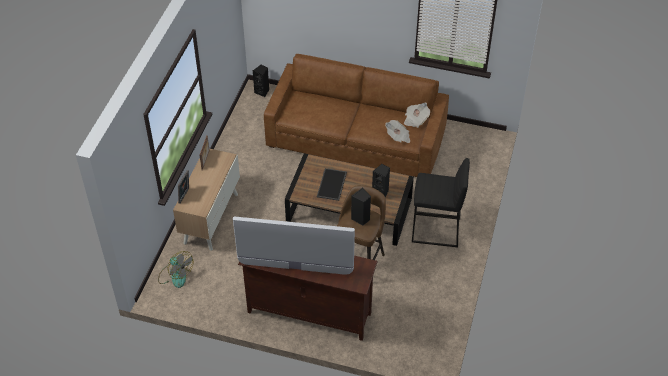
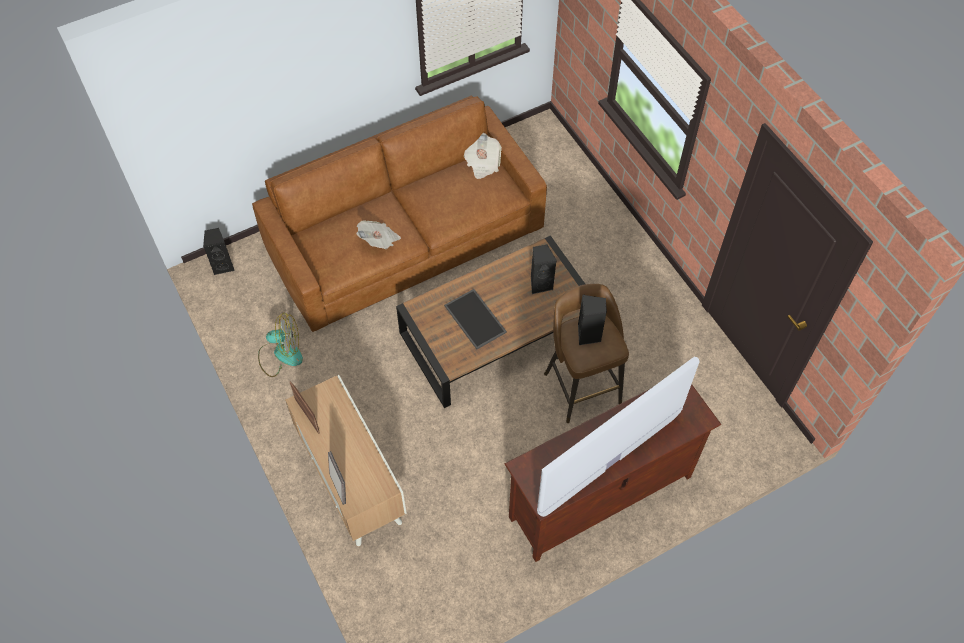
camera: 45 degrees left, 10 degrees up
fan [158,251,193,288] -> fan moved to [258,313,303,377]
newspaper [385,120,410,143] -> newspaper moved to [356,220,401,249]
black stool [412,158,470,247] -> none

